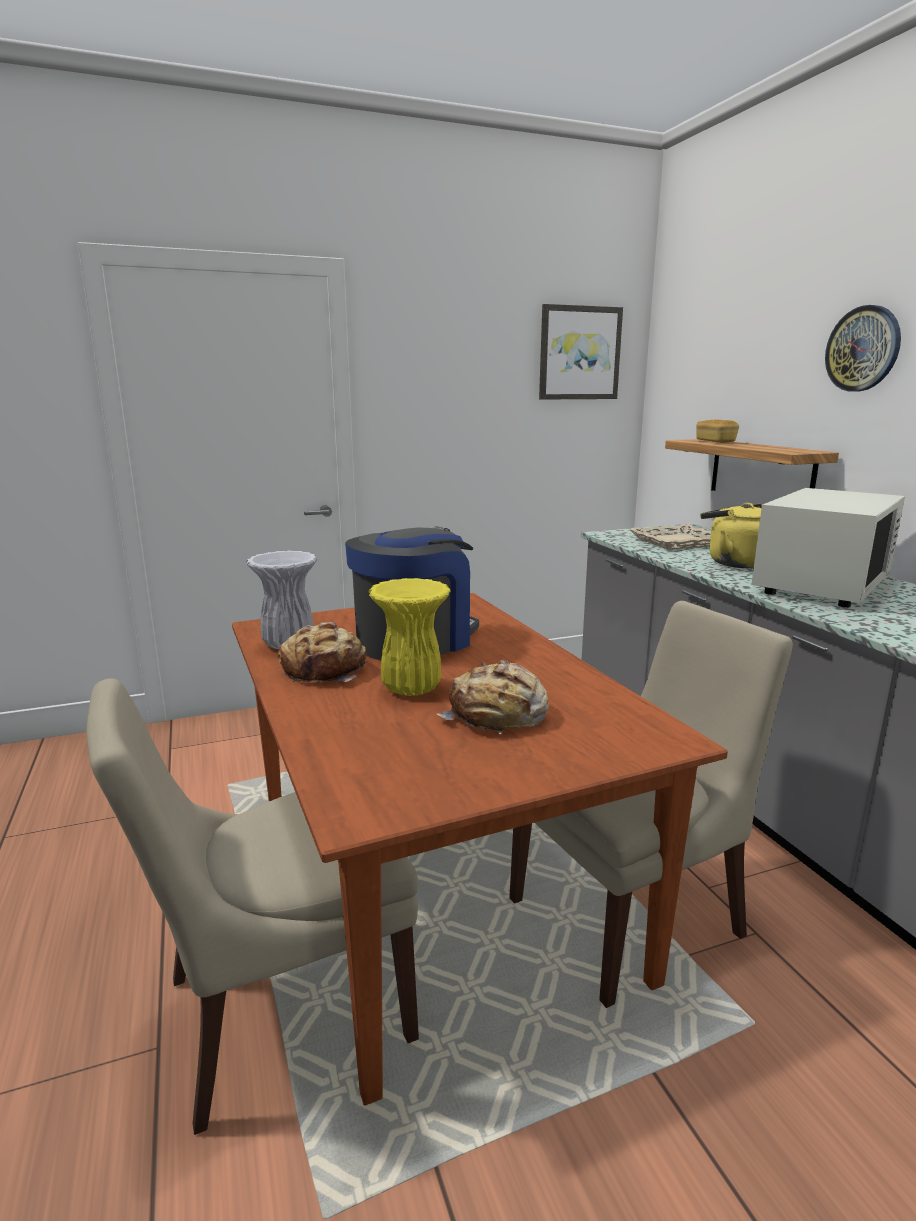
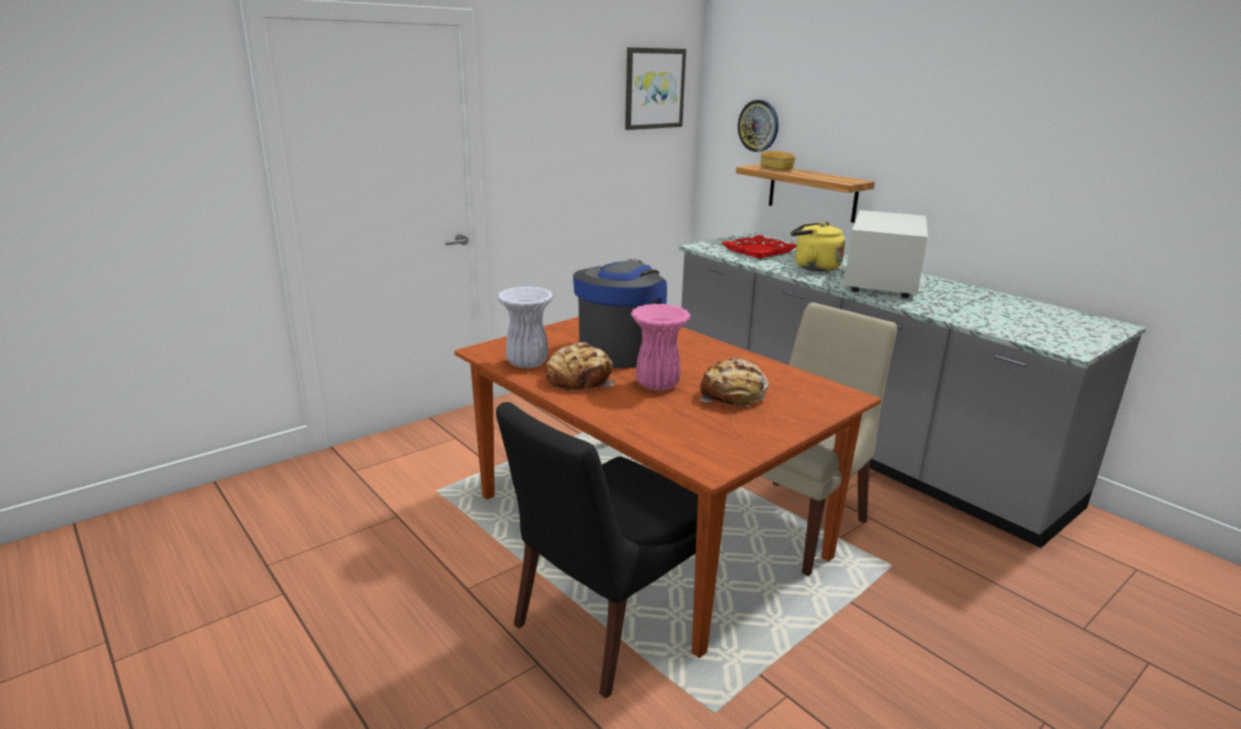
camera: 20 degrees left, 5 degrees up
beige chair [87,678,419,1135] -> black chair [496,402,698,699]
yellow vase [368,578,451,696] -> pink vase [631,304,691,391]
beige tray [629,524,711,550] -> red tray [721,235,796,259]
wall clock [825,305,901,391] -> wall clock moved to [738,100,779,152]

